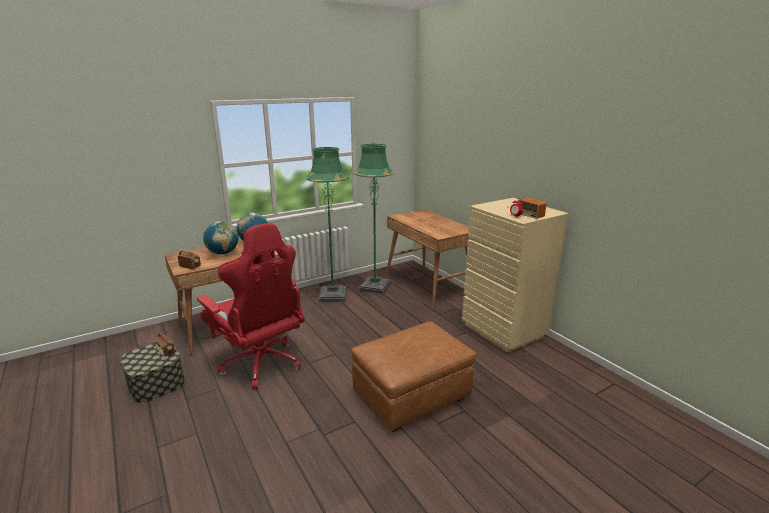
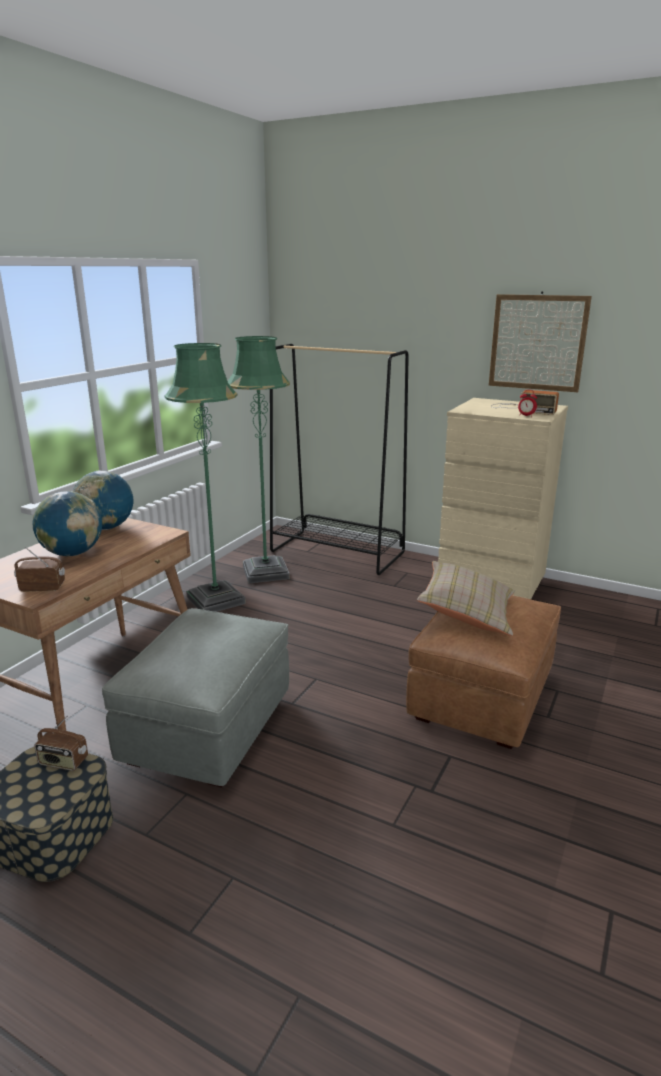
camera: 30 degrees left, 0 degrees up
red office chair [197,223,305,389] -> grey ottoman [102,608,289,787]
brown desk [386,209,470,308] -> black clothes rack [270,344,409,575]
none -> beige pillow [417,561,515,636]
none -> picture [489,291,592,392]

